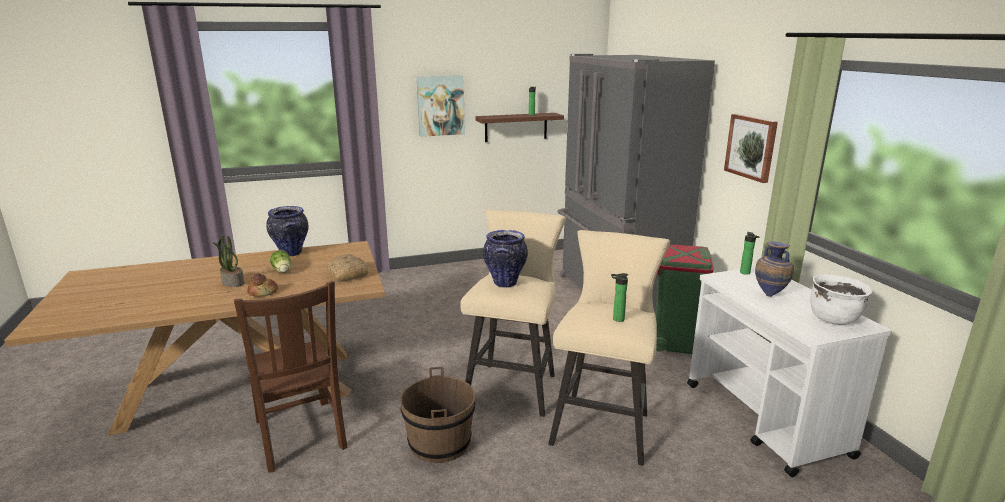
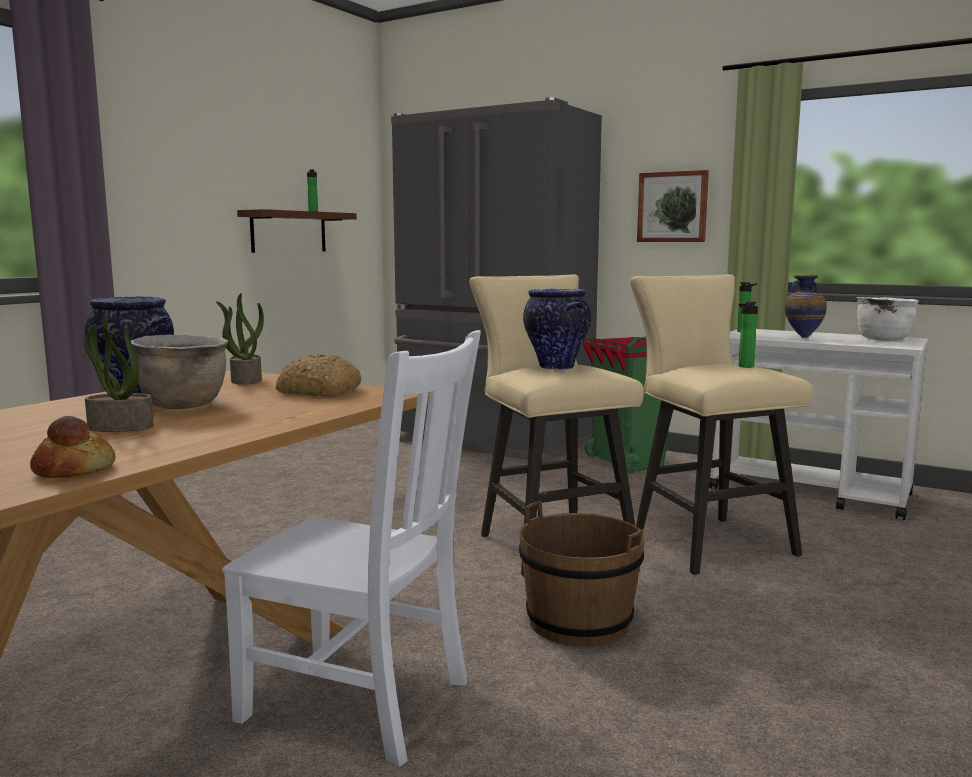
camera: 40 degrees left, 10 degrees down
brown chair [234,281,347,473] -> white chair [222,330,481,767]
bread [247,273,278,297] -> bread moved to [30,416,116,478]
lettuce [270,250,291,273] -> brown cooking pot [131,335,228,409]
picture [417,76,465,137] -> none
none -> potted plant [216,293,264,385]

